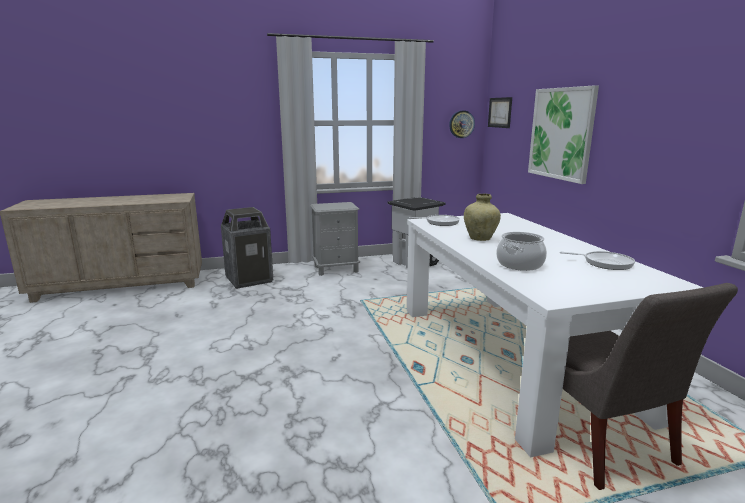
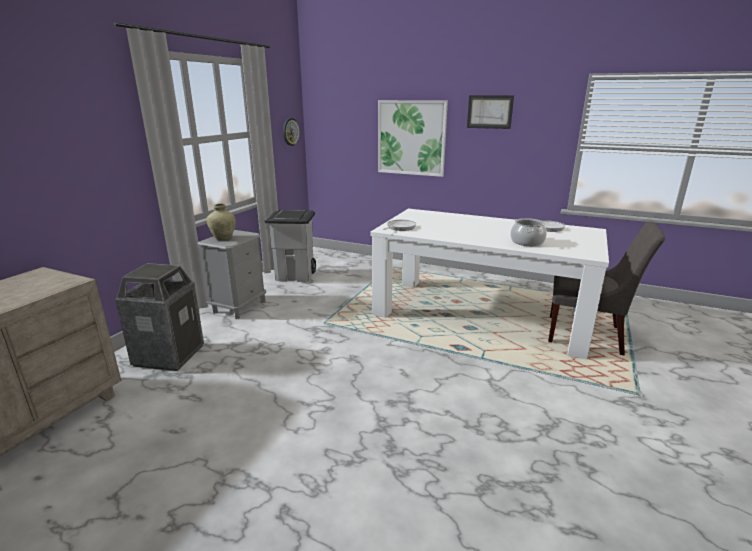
camera: 50 degrees left, 5 degrees up
beige vase [464,194,501,241] -> beige vase moved to [207,204,236,240]
picture [488,97,512,128] -> picture moved to [467,95,514,129]

